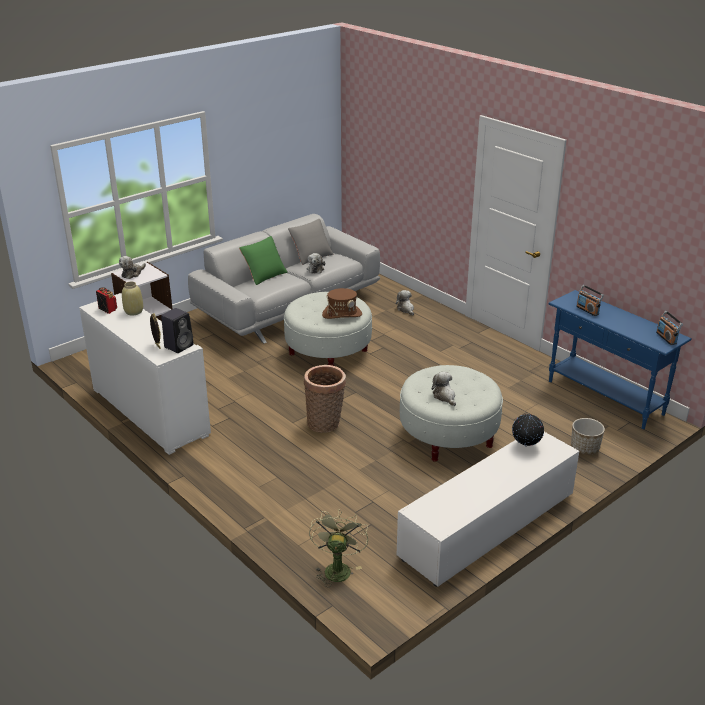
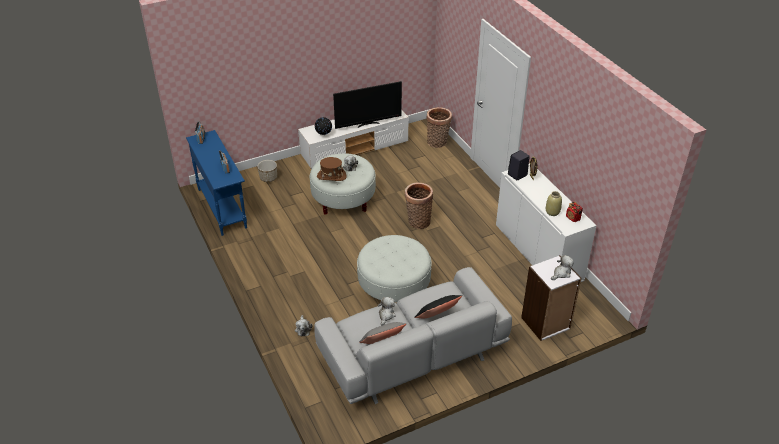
camera: 165 degrees left, 10 degrees up
green pillow [239,236,288,285] -> black pillow [414,295,462,319]
green fan [309,509,368,587] -> basket [426,107,452,148]
brown hat [322,288,362,319] -> brown hat moved to [317,157,347,181]
none -> television [333,81,402,129]

